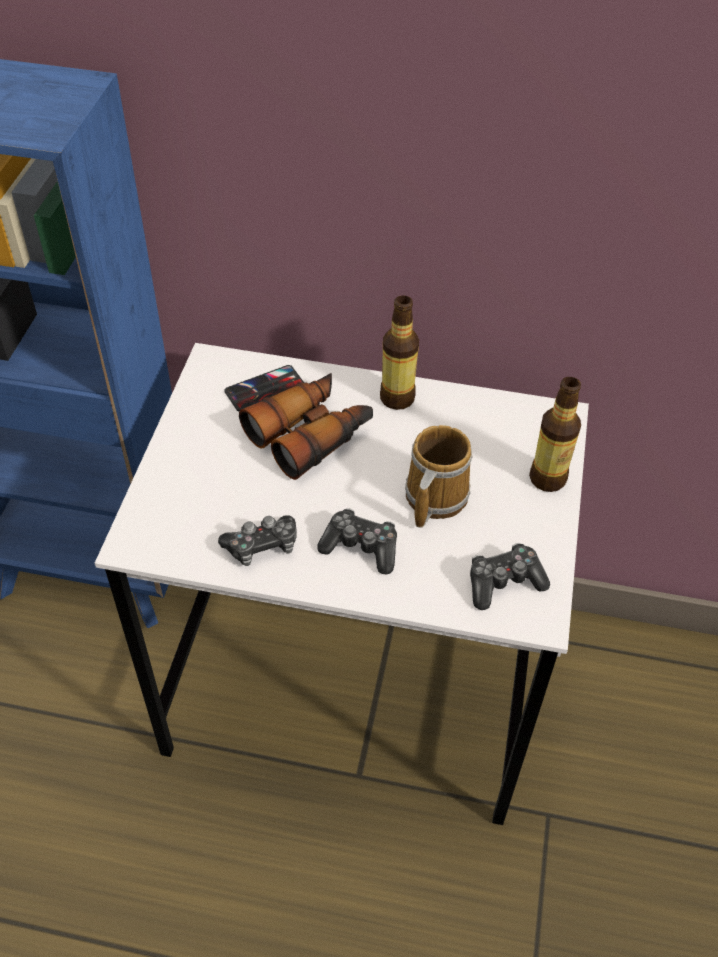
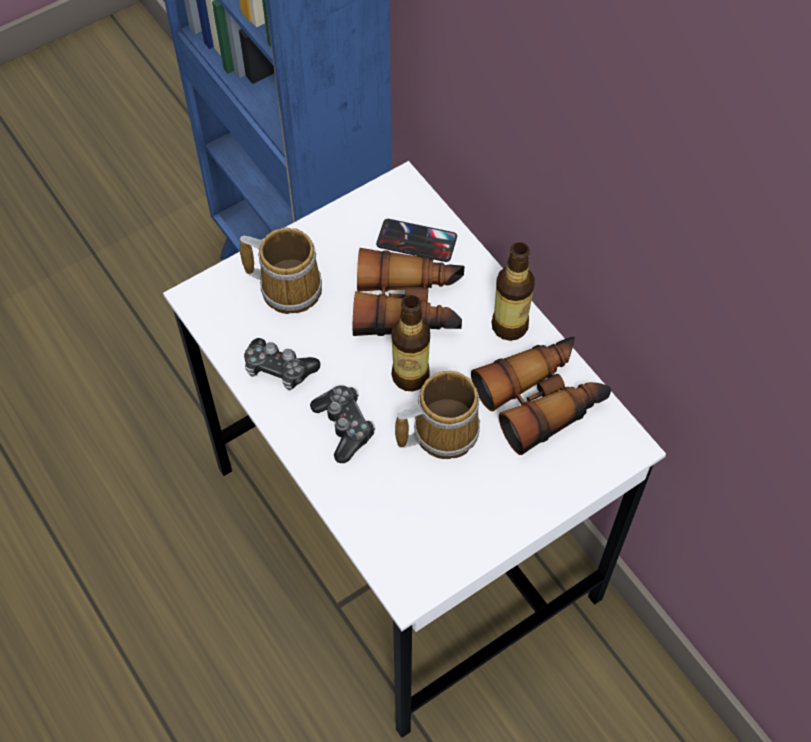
camera: 45 degrees right, 10 degrees up
game controller [470,543,550,610] -> none
bottle [529,377,581,492] -> bottle moved to [391,295,430,391]
none -> mug [240,227,322,314]
none -> binoculars [471,337,611,455]

